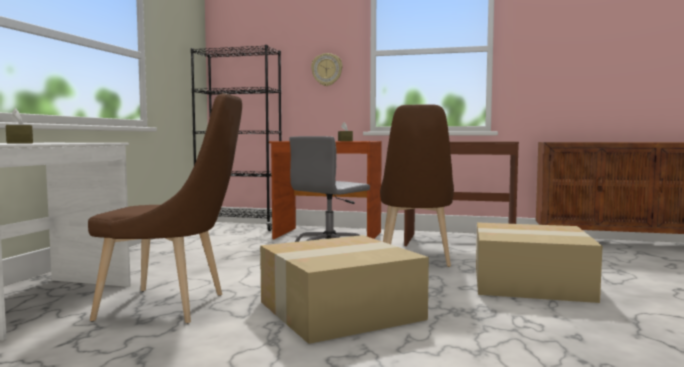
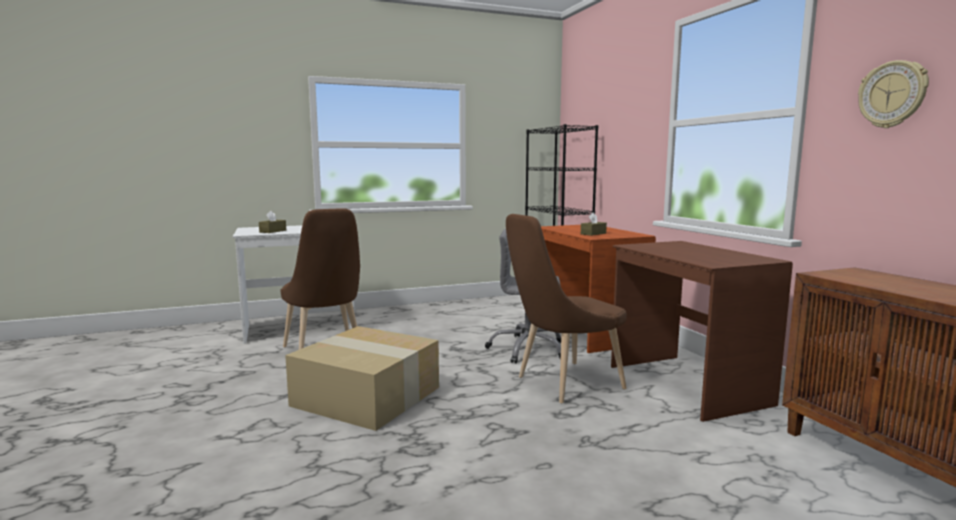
camera: 55 degrees right, 5 degrees up
wall clock [311,53,343,86] -> wall clock moved to [858,60,929,128]
cardboard box [476,222,603,303] -> none

